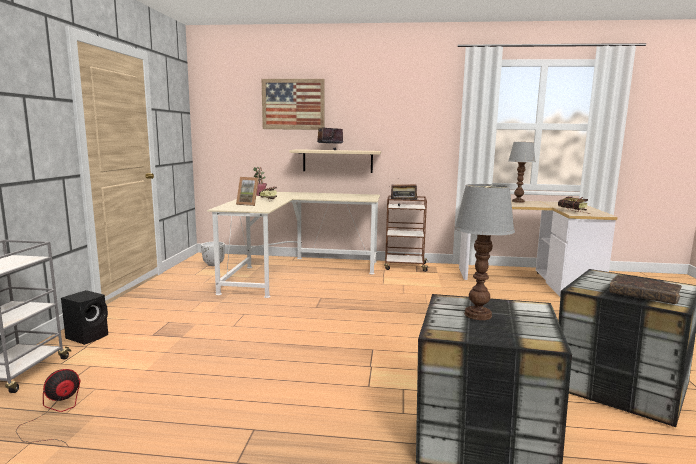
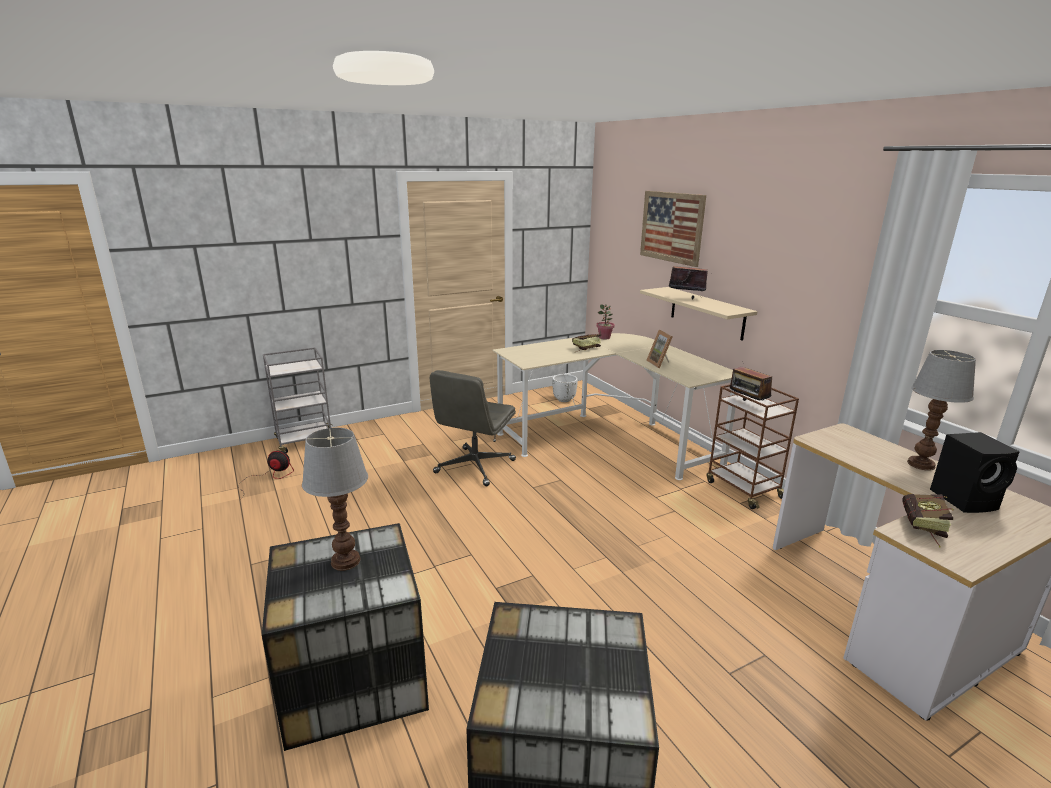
camera: 55 degrees right, 10 degrees up
black speaker [61,290,108,345] -> black speaker moved to [930,432,1020,513]
picture frame [236,177,259,206] -> picture frame moved to [646,330,673,368]
brown book [609,274,682,304] -> none
none -> grey office chair [430,370,516,486]

